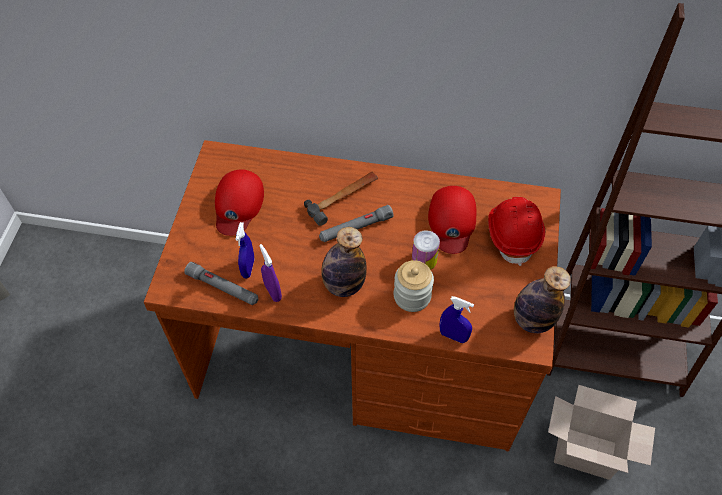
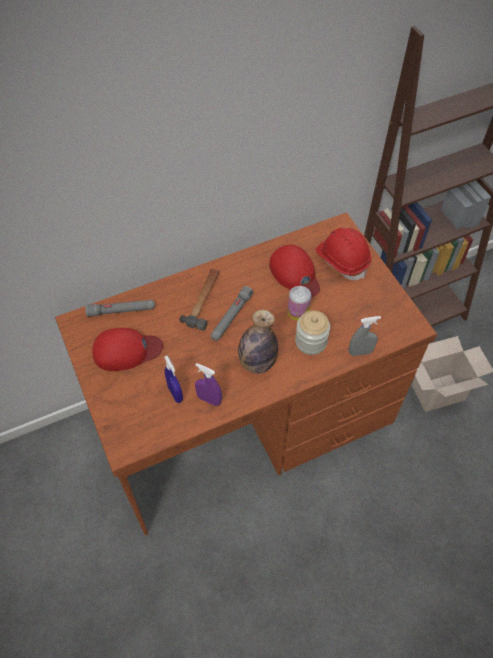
camera: 35 degrees left, 0 degrees up
grey flashlight [184,262,258,305] -> grey flashlight moved to [85,300,155,317]
red cap [215,169,264,236] -> red cap turned 75 degrees counterclockwise [92,328,163,371]
blue spray bottle [440,296,474,343] -> grey spray bottle [349,316,381,356]
bottle [514,266,571,333] -> none

